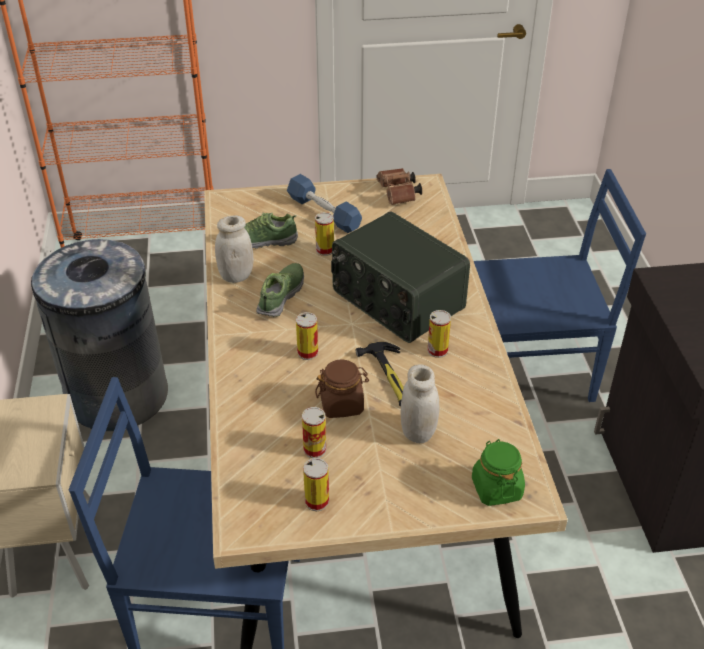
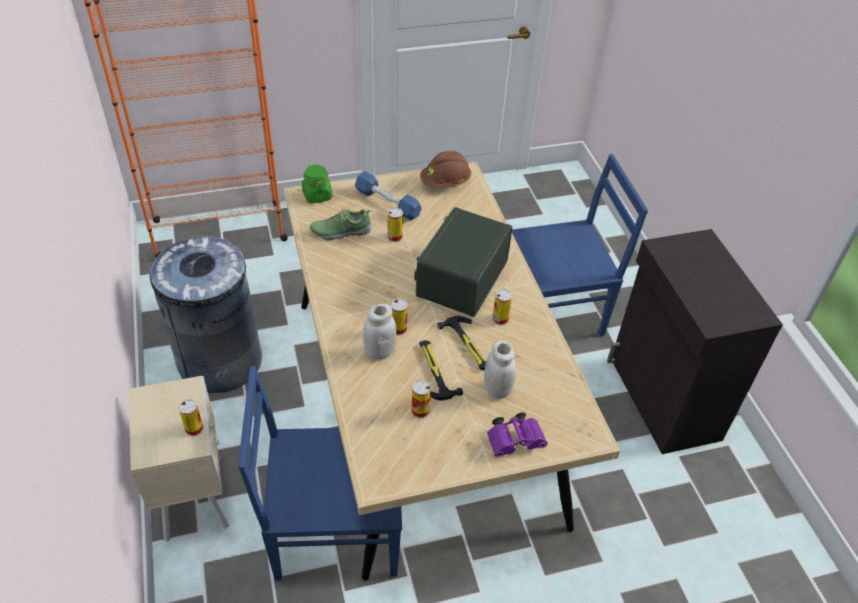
camera: 10 degrees left, 5 degrees up
white jar [215,215,254,283] -> white jar moved to [363,304,397,360]
shoe [256,263,304,317] -> none
can [303,458,329,511] -> can moved to [179,399,203,436]
brown jar [315,359,369,418] -> hammer [419,340,463,400]
radio [331,212,470,343] -> radio turned 75 degrees clockwise [414,207,512,317]
brown binoculars [376,168,422,205] -> brown hard hat [420,151,471,188]
green jar [472,439,525,506] -> green jar moved to [302,165,332,204]
none -> purple binoculars [487,413,548,458]

